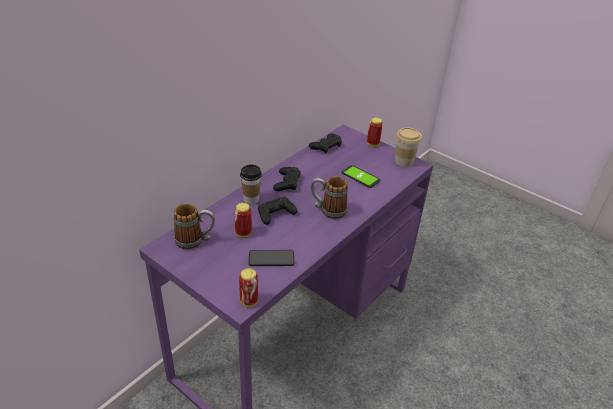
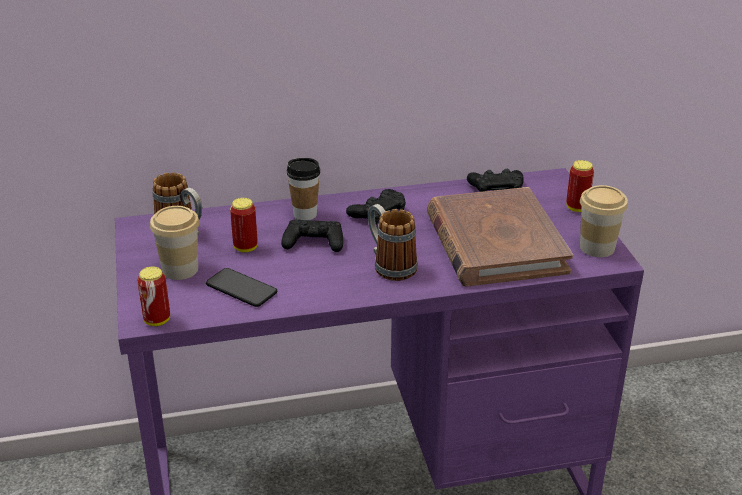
camera: 40 degrees right, 5 degrees down
phone [342,165,381,188] -> brown book [427,187,573,287]
none -> cup [150,206,200,280]

